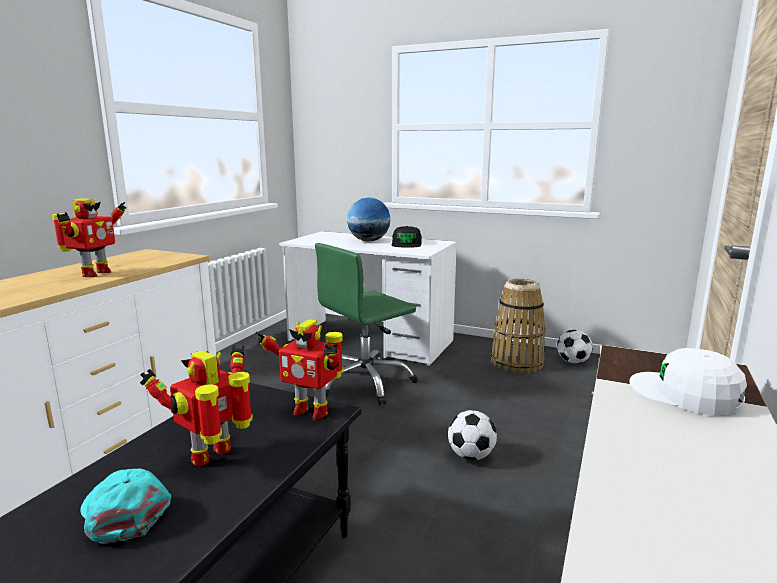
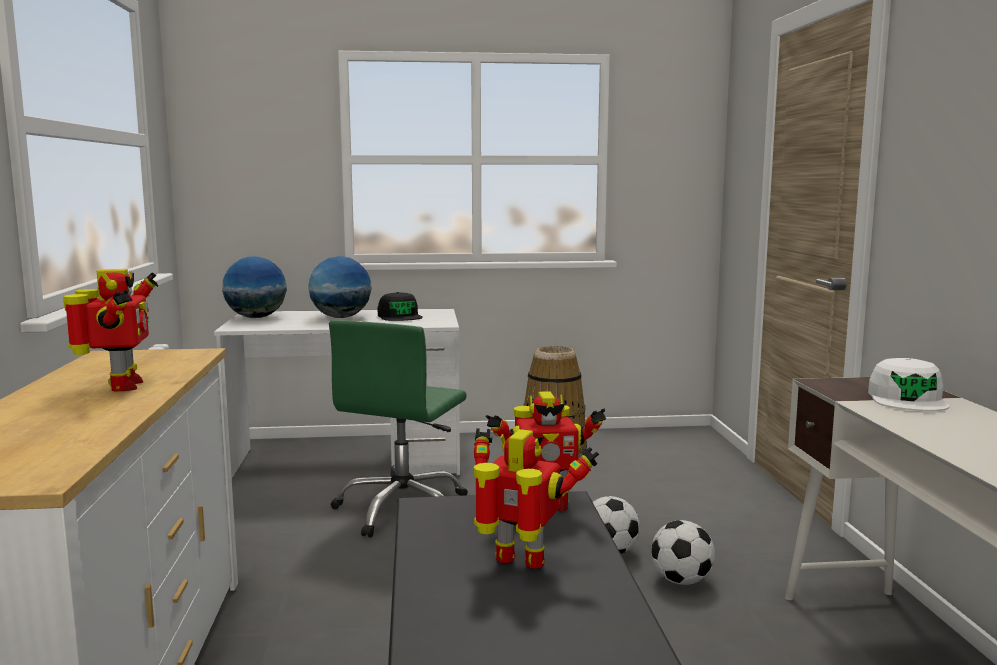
camera: 30 degrees left, 5 degrees down
turquoise cap [80,469,171,544] -> none
toy robot [140,345,253,466] -> toy robot turned 105 degrees clockwise [474,428,599,569]
football [557,330,593,364] -> football moved to [651,520,715,585]
white cap [629,348,747,416] -> white cap turned 90 degrees counterclockwise [868,358,949,411]
none -> globe [222,256,287,318]

